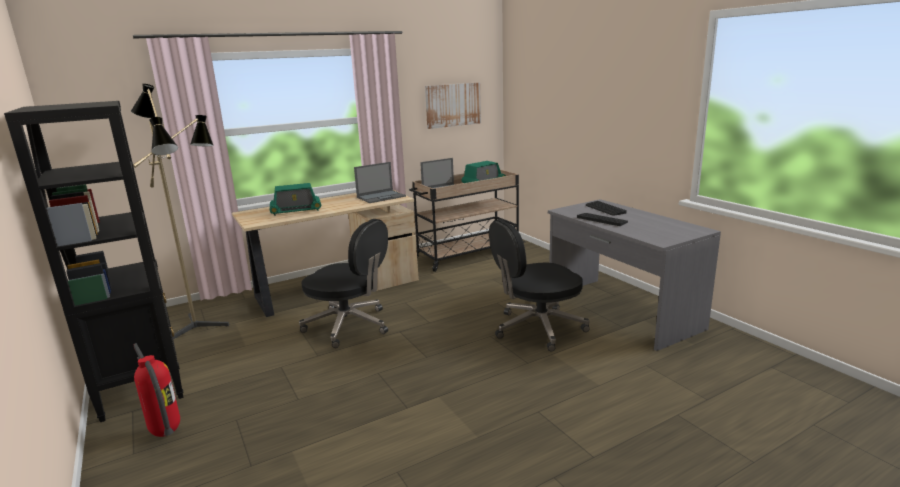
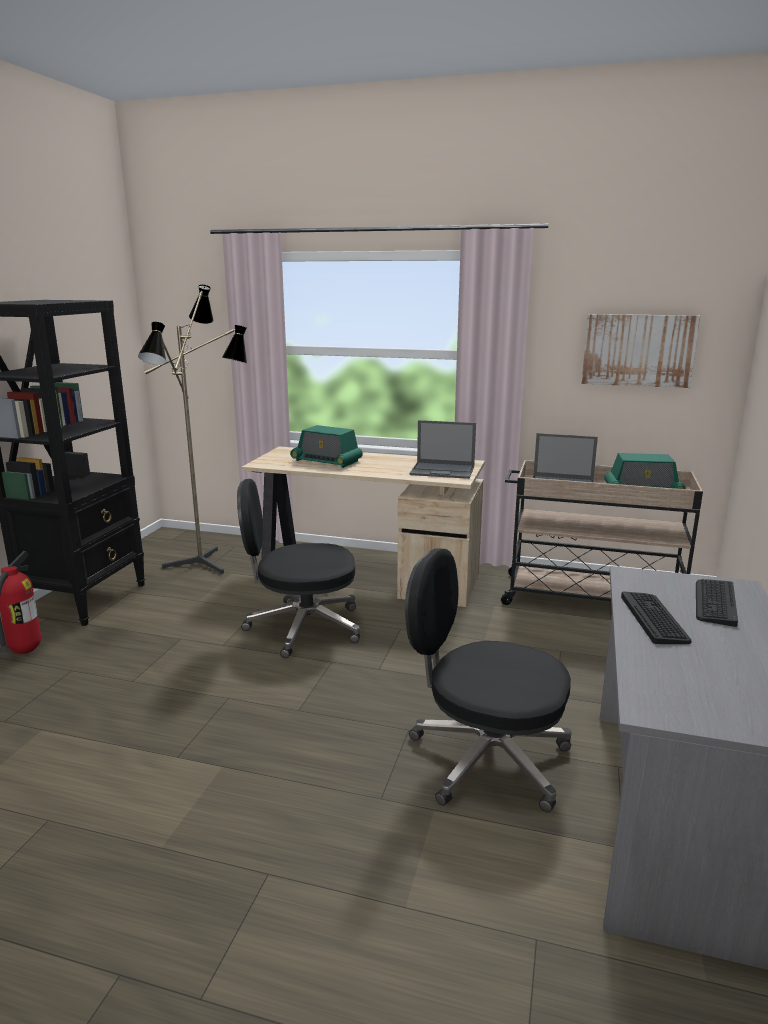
camera: 45 degrees right, 0 degrees up
black office chair [299,219,388,348] -> black office chair turned 105 degrees clockwise [237,479,360,658]

